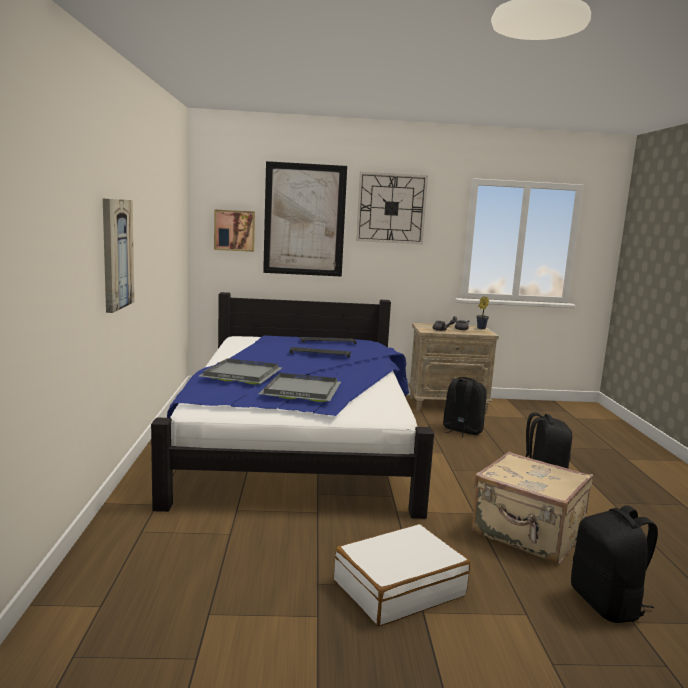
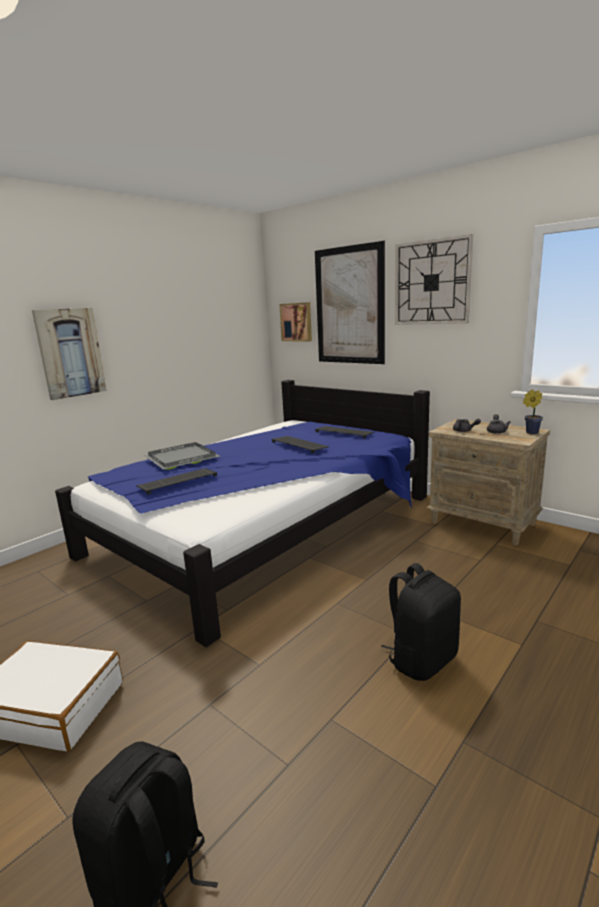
camera: 45 degrees right, 5 degrees up
grey tray [259,373,341,402] -> keyboard [136,468,217,494]
black backpack [443,377,487,438] -> none
beige suitcase [472,451,593,564] -> none

